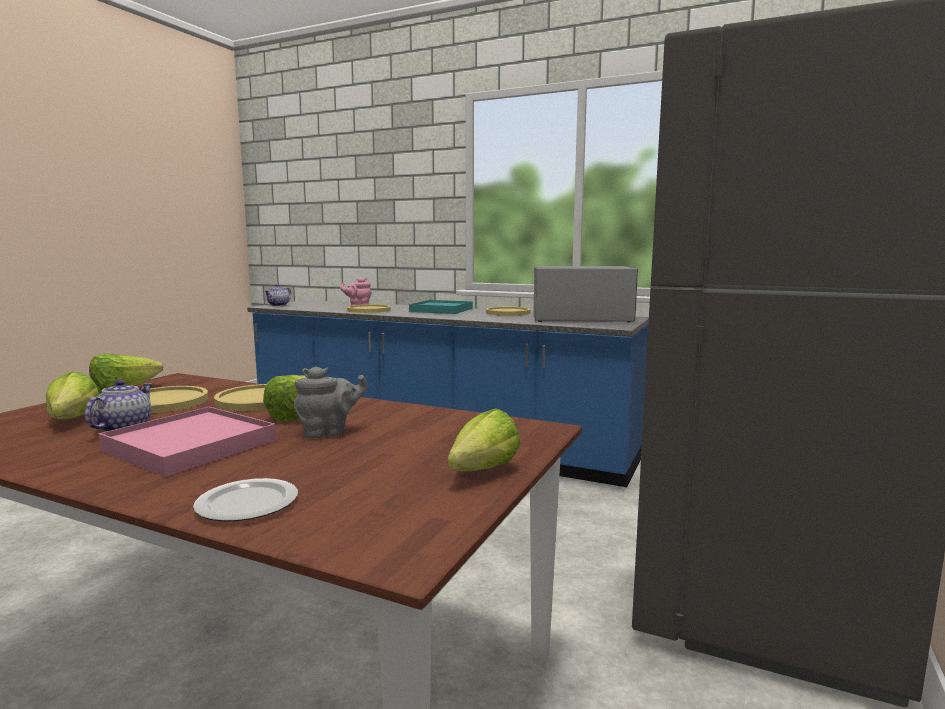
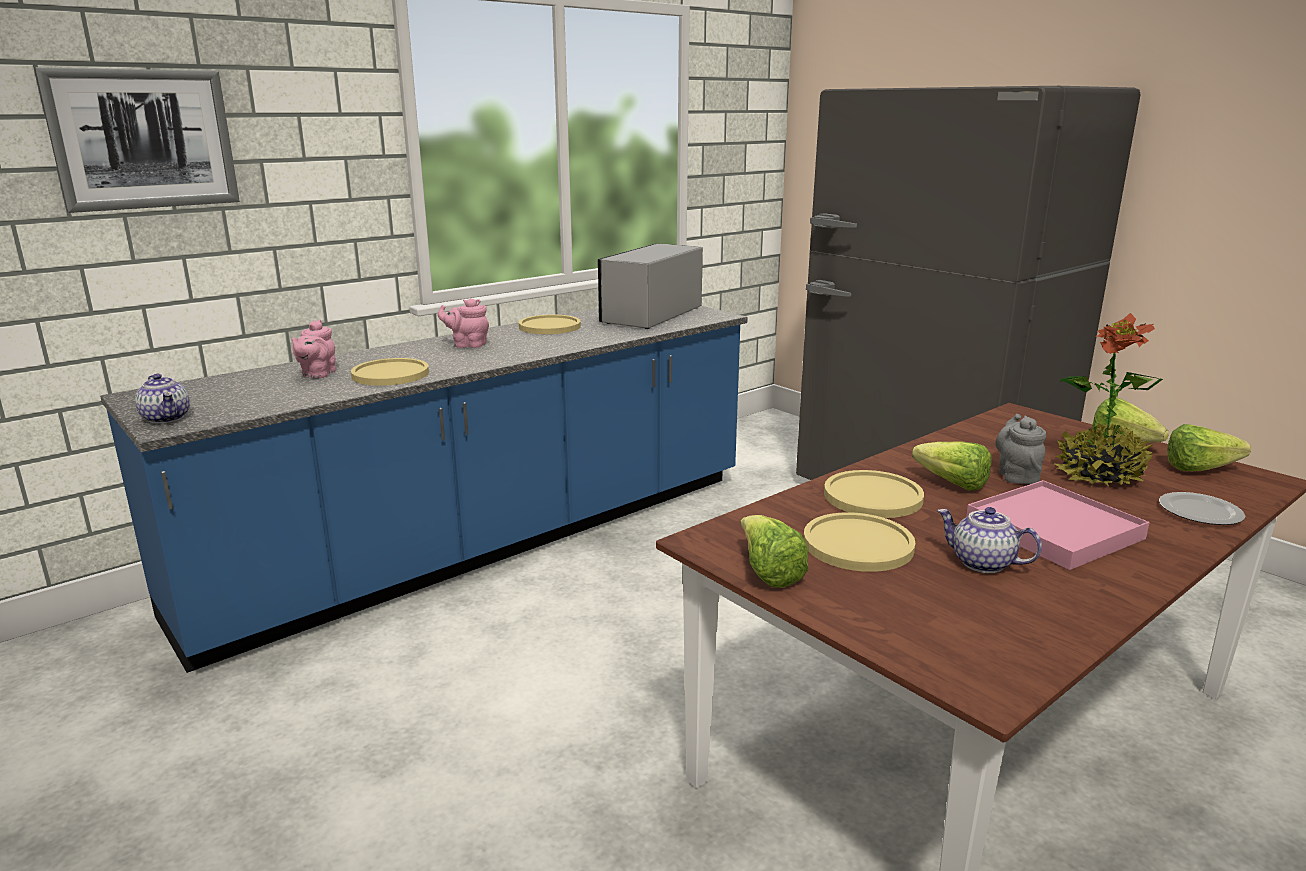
camera: 65 degrees left, 10 degrees up
lettuce [46,372,100,419] -> lettuce moved to [1167,424,1251,471]
turquoise tray [409,300,473,314] -> pink teapot [438,298,489,348]
none -> picture [34,67,240,213]
none -> potted plant [1053,313,1163,486]

